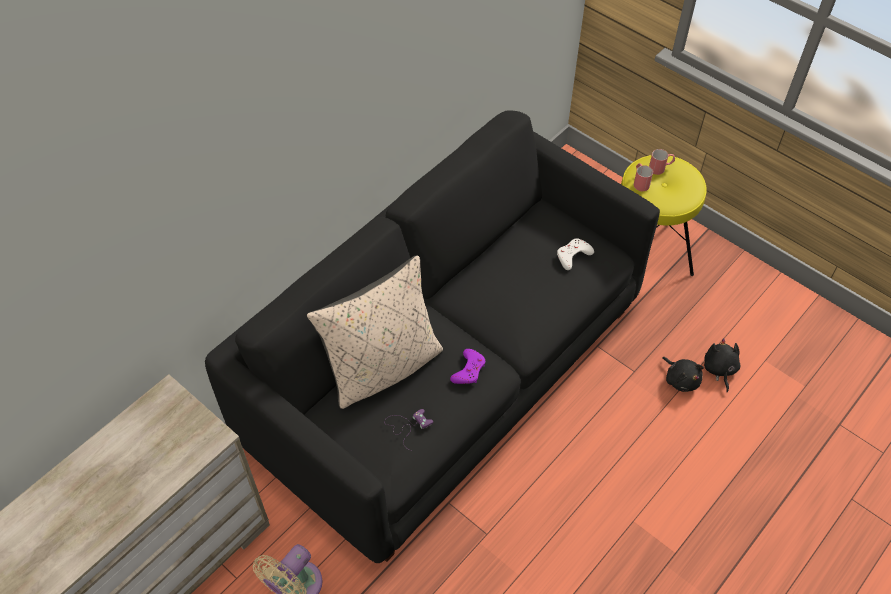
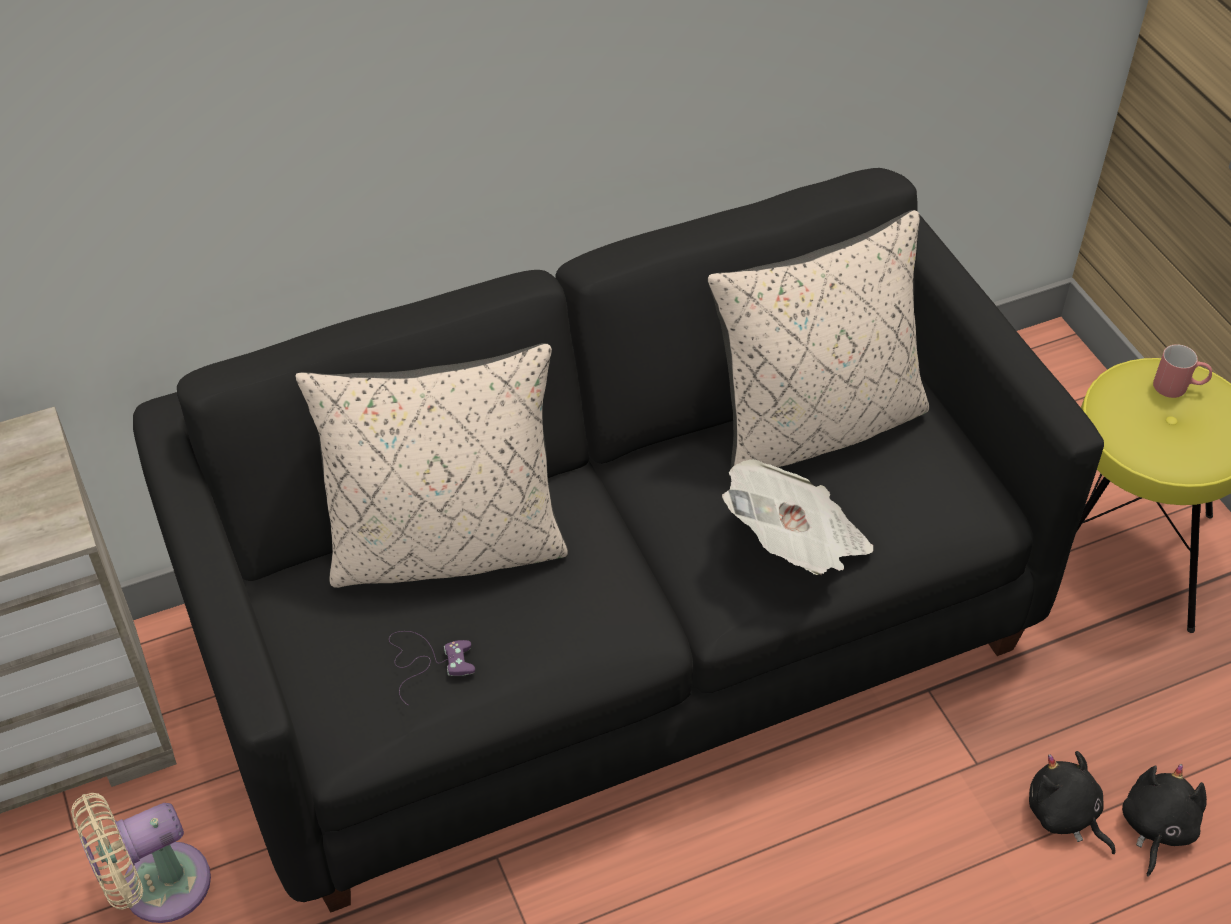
camera: 25 degrees right, 5 degrees down
purple game controller [450,349,485,384] -> none
white game controller [557,238,594,270] -> none
red mug [634,163,653,191] -> none
black plush toy [662,357,704,392] -> black plush toy turned 150 degrees clockwise [1029,751,1115,854]
none -> beige pillow [708,210,929,468]
none -> newspaper [722,459,873,575]

